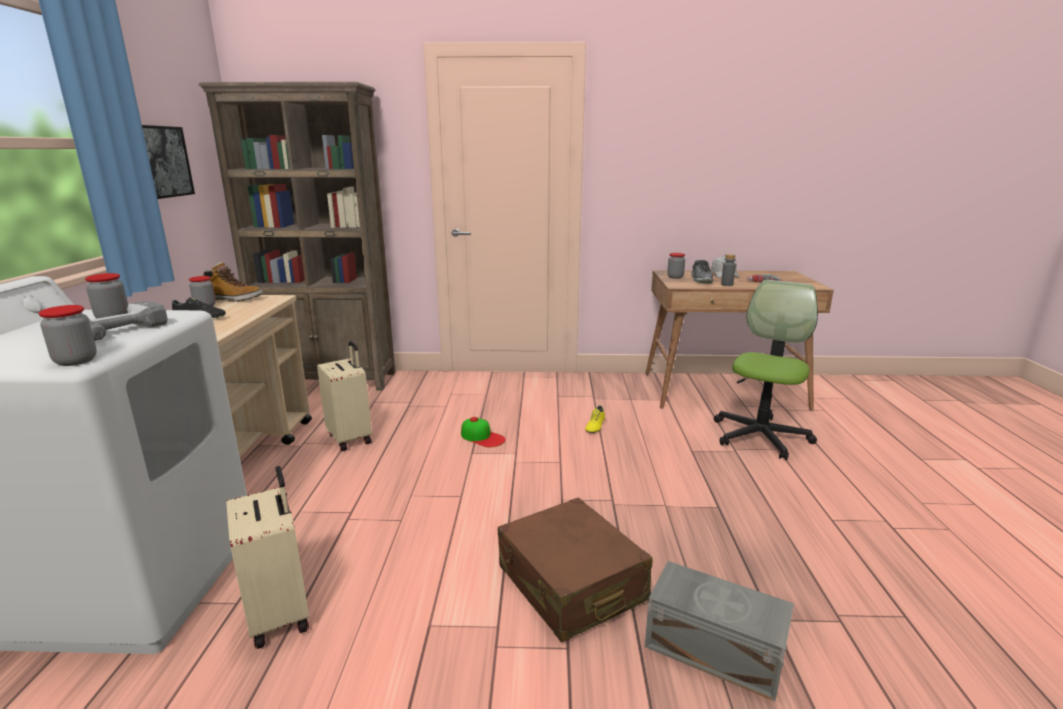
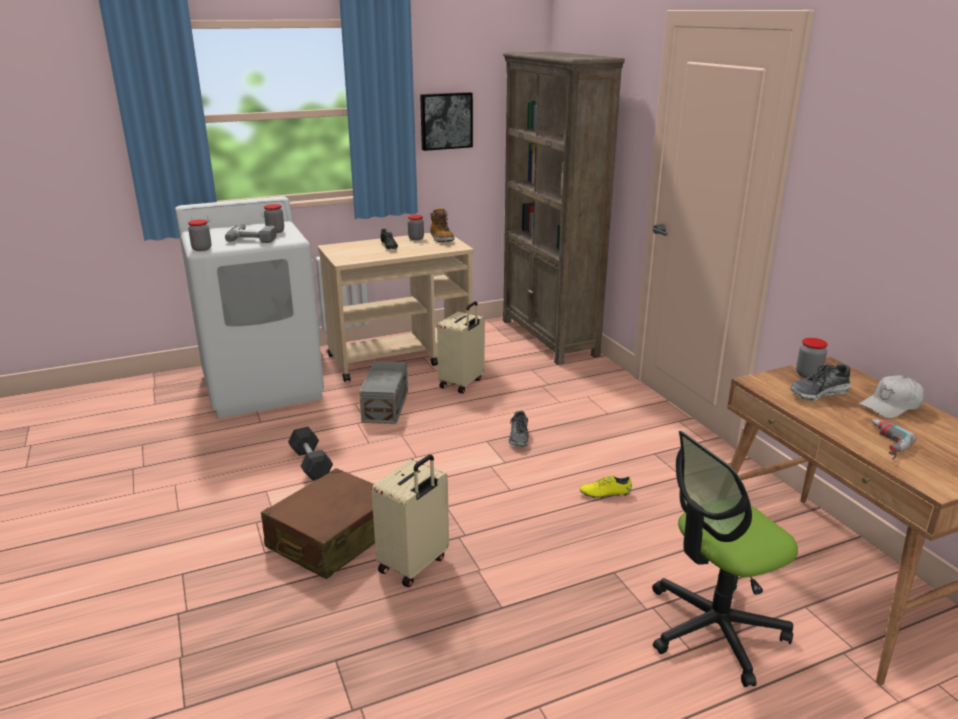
camera: 65 degrees right, 5 degrees up
beige suitcase [226,466,309,649] -> beige suitcase moved to [371,454,449,587]
cap [461,417,506,447] -> shoe [509,411,529,447]
grey storage box [645,561,794,701] -> grey storage box moved to [359,361,408,424]
office chair [714,280,818,460] -> office chair turned 150 degrees clockwise [652,431,798,687]
grey bottle [721,254,736,286] -> none
none -> grey dumbbell [288,427,333,481]

